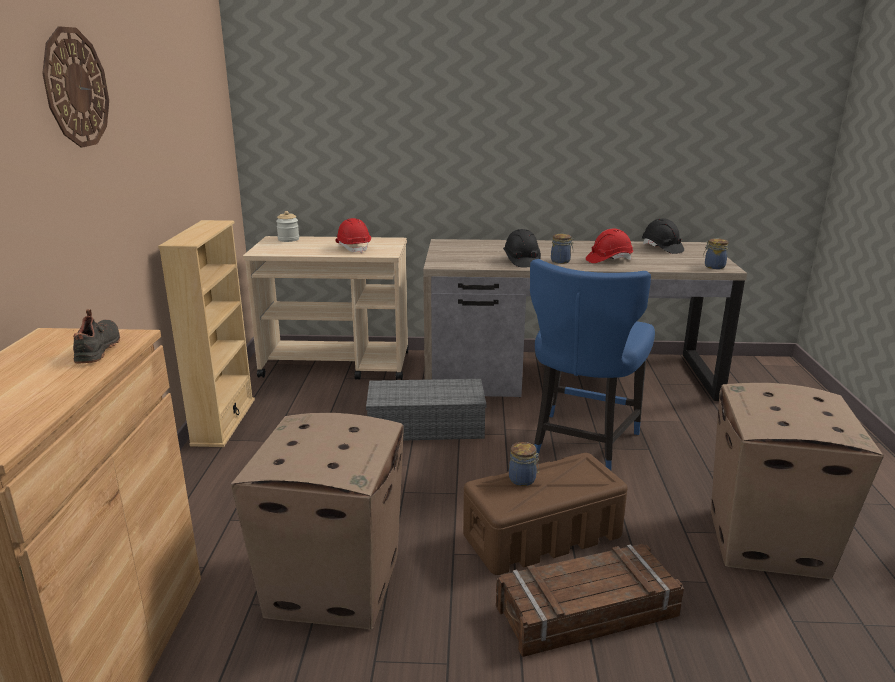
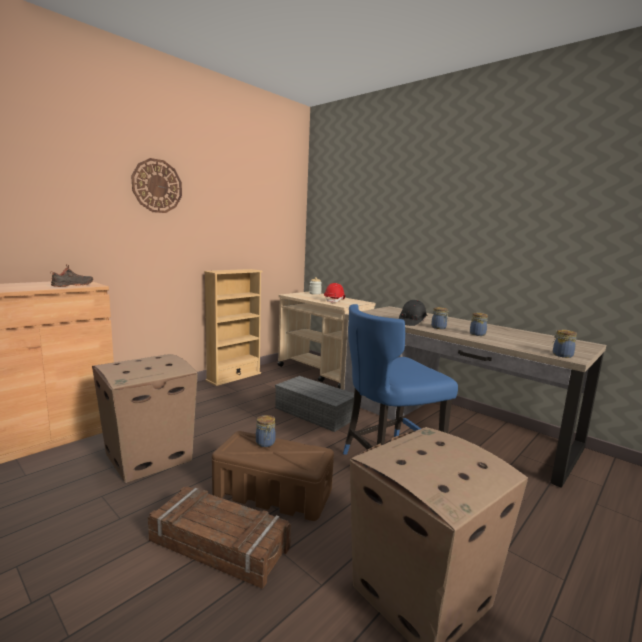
camera: 40 degrees right, 10 degrees down
red hard hat [586,228,633,263] -> jar [470,313,488,336]
black hard hat [642,218,684,254] -> none

